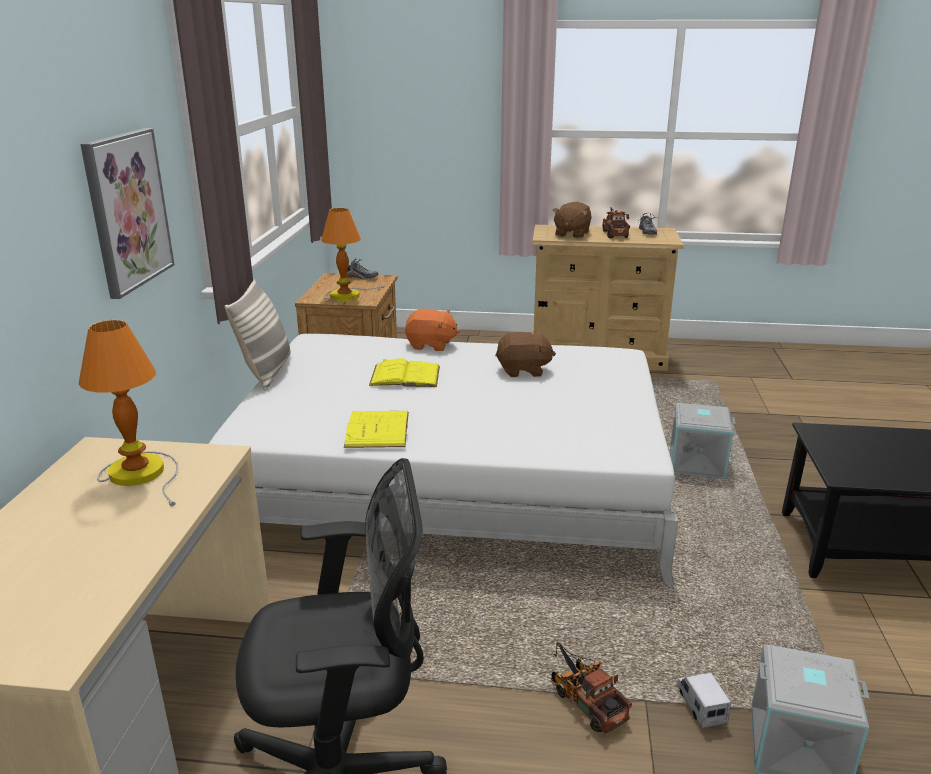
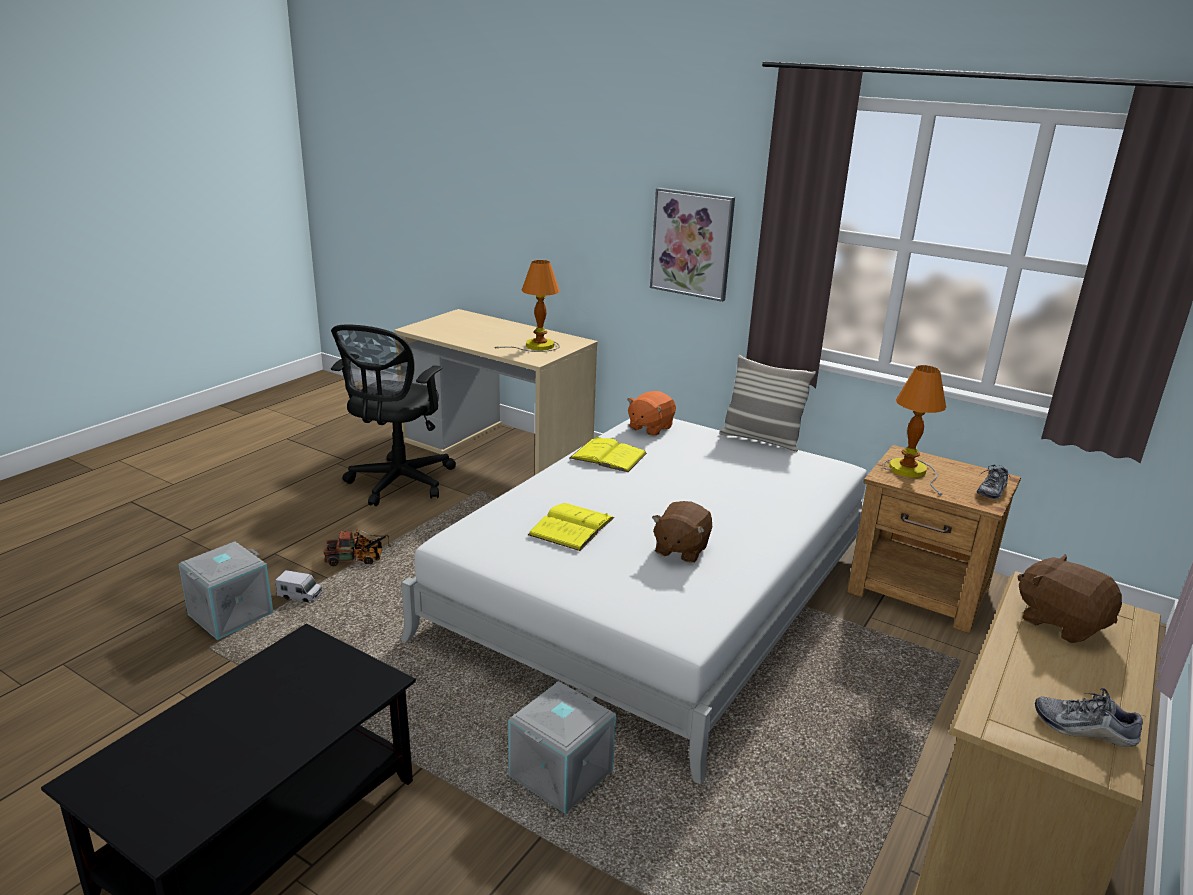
camera: 115 degrees right, 0 degrees up
yellow book [369,358,440,387] -> yellow book moved to [528,503,615,551]
orange plush toy [405,309,460,351] -> orange plush toy moved to [627,391,676,436]
toy truck [602,208,630,238] -> none

